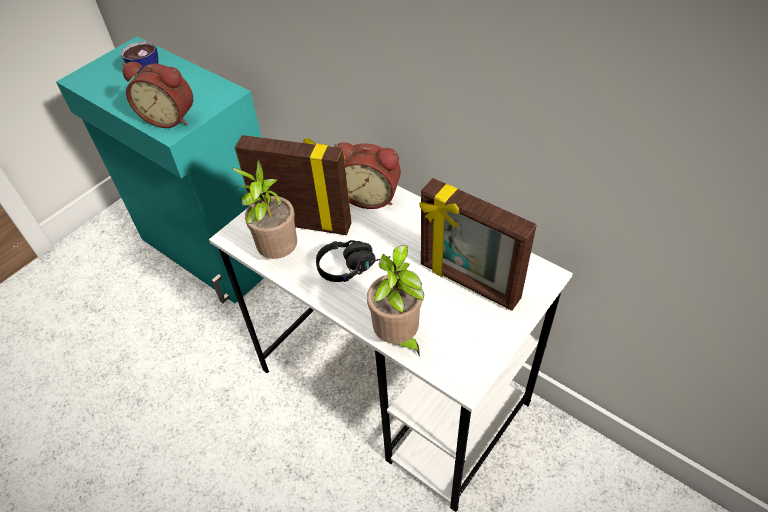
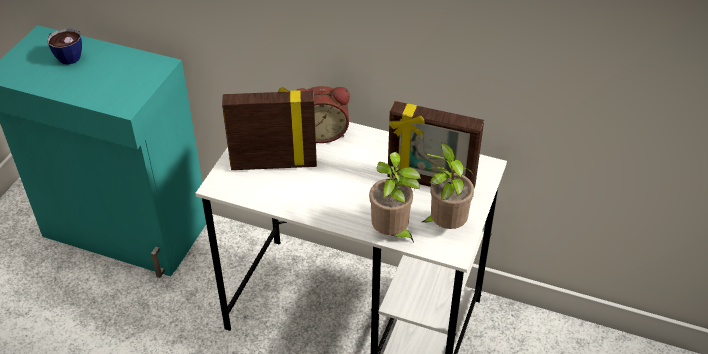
camera: 20 degrees left, 5 degrees down
alarm clock [122,62,193,128] -> none
potted plant [232,158,297,259] -> potted plant moved to [422,142,474,229]
black headphones [316,240,391,282] -> none

